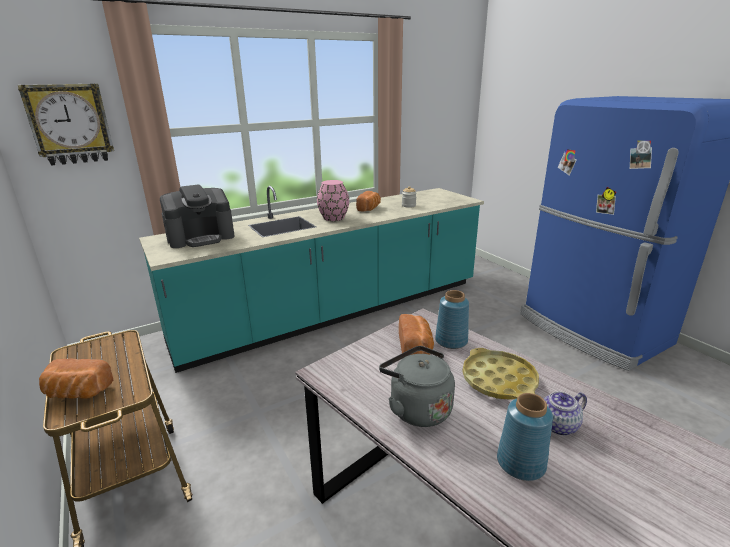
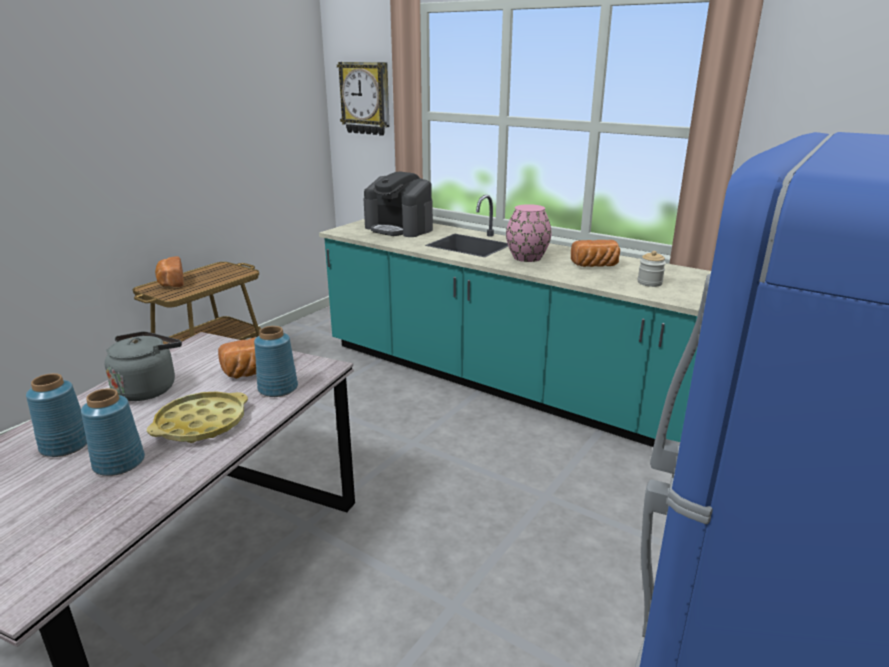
camera: 65 degrees right, 0 degrees up
teapot [544,391,587,436] -> blue vase [81,388,145,476]

